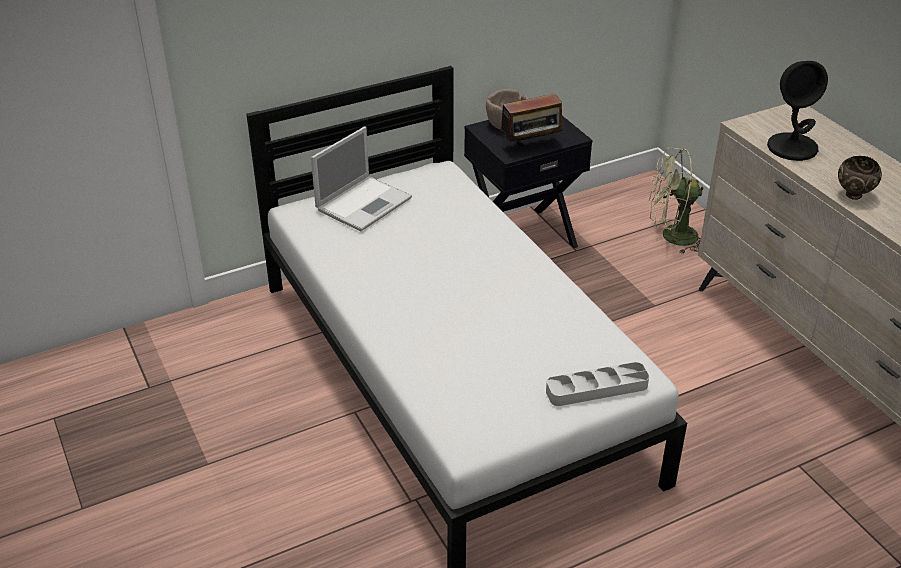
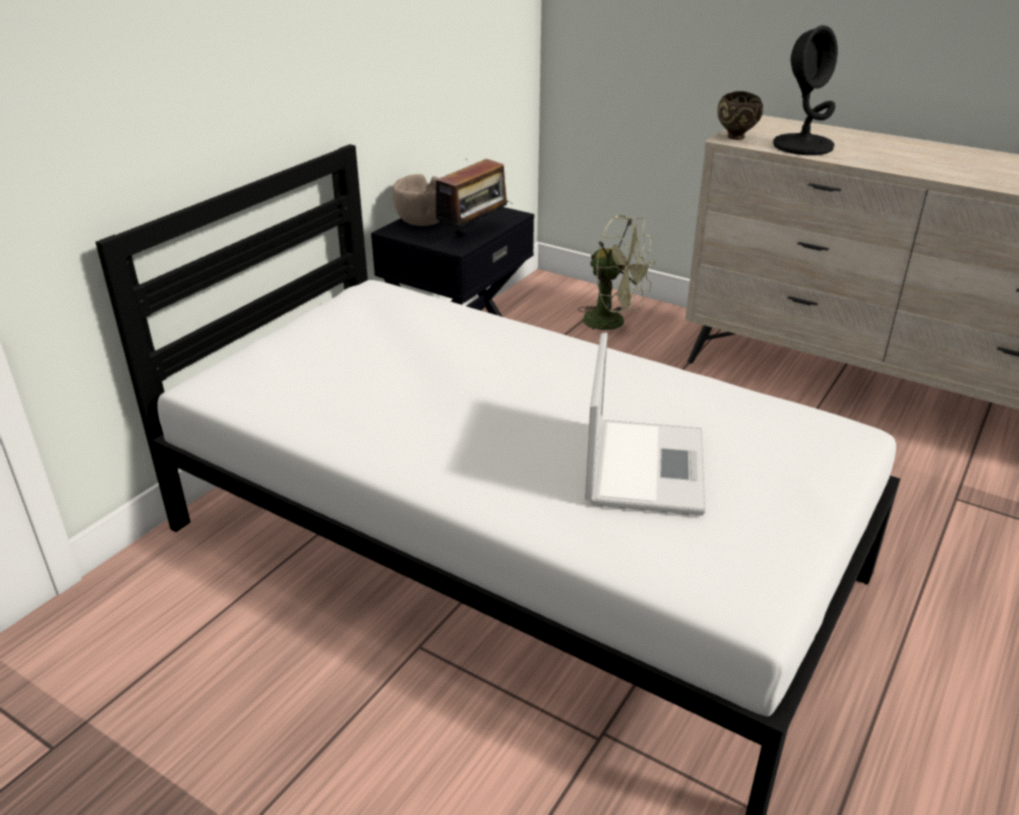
camera: 30 degrees left, 5 degrees down
laptop [311,127,412,232] -> laptop moved to [585,333,706,516]
grey tray [546,362,649,406] -> none
green fan [649,147,704,254] -> green fan turned 120 degrees counterclockwise [578,215,655,333]
brown bowl [838,156,882,200] -> brown bowl moved to [718,91,763,140]

